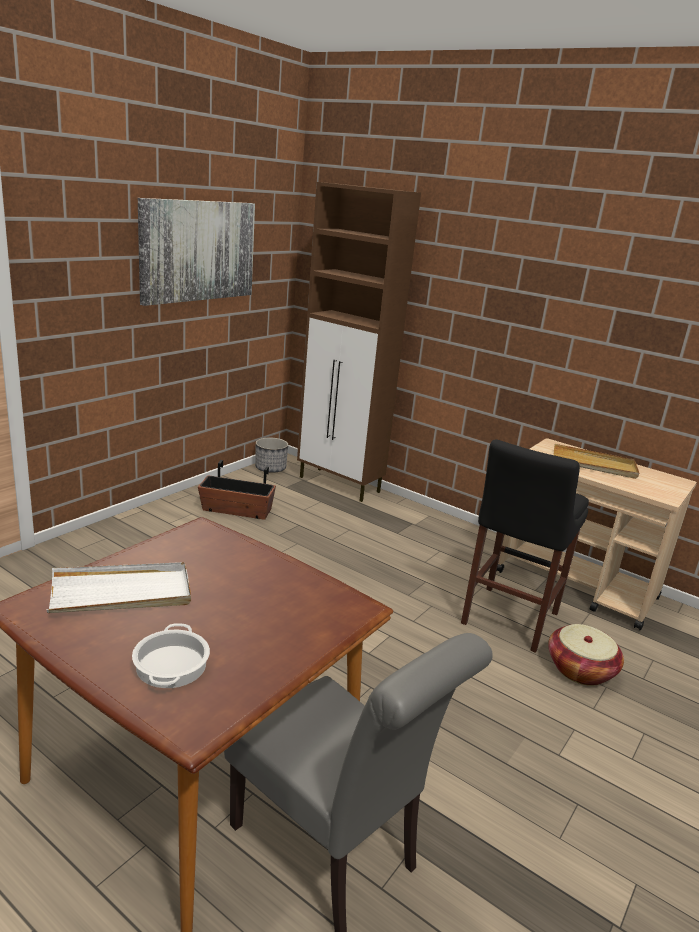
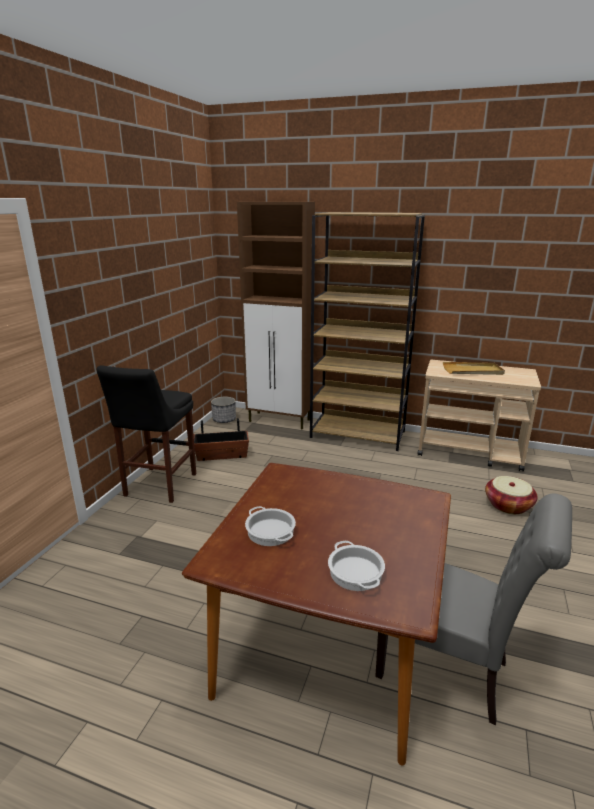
camera: 15 degrees left, 0 degrees up
white tray [47,562,191,613] -> cooking pot [245,506,296,546]
picture [138,198,255,306] -> none
black stool [461,439,589,653] -> black stool moved to [97,365,196,503]
none -> brown bookcase [310,212,425,451]

